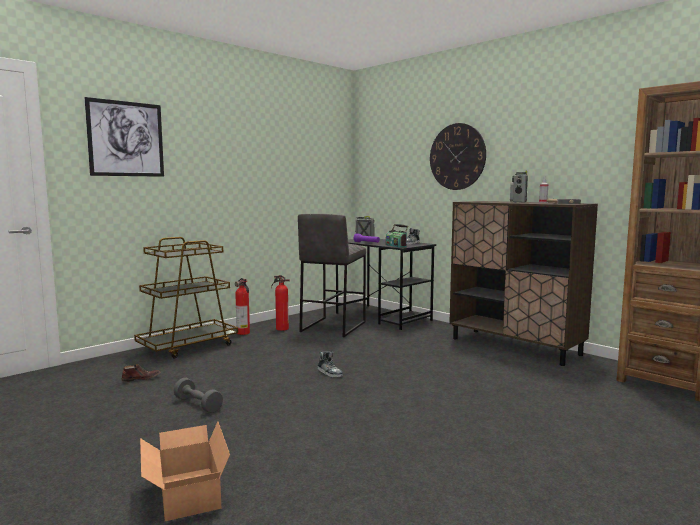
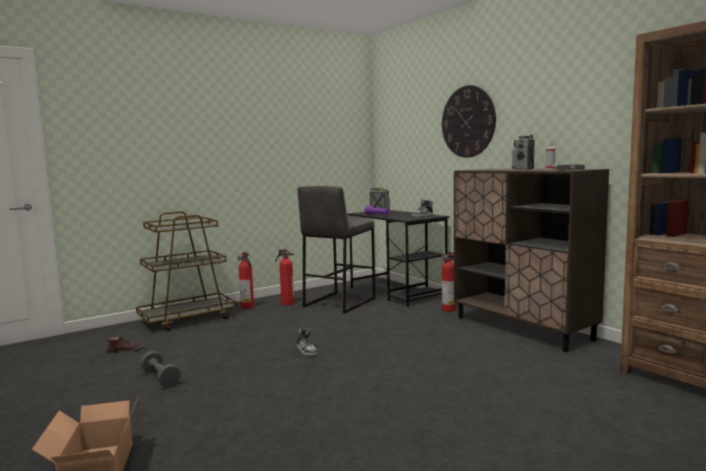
camera: 10 degrees right, 0 degrees up
picture [85,97,164,177] -> none
radio [386,224,408,248] -> none
none -> fire extinguisher [442,251,456,312]

